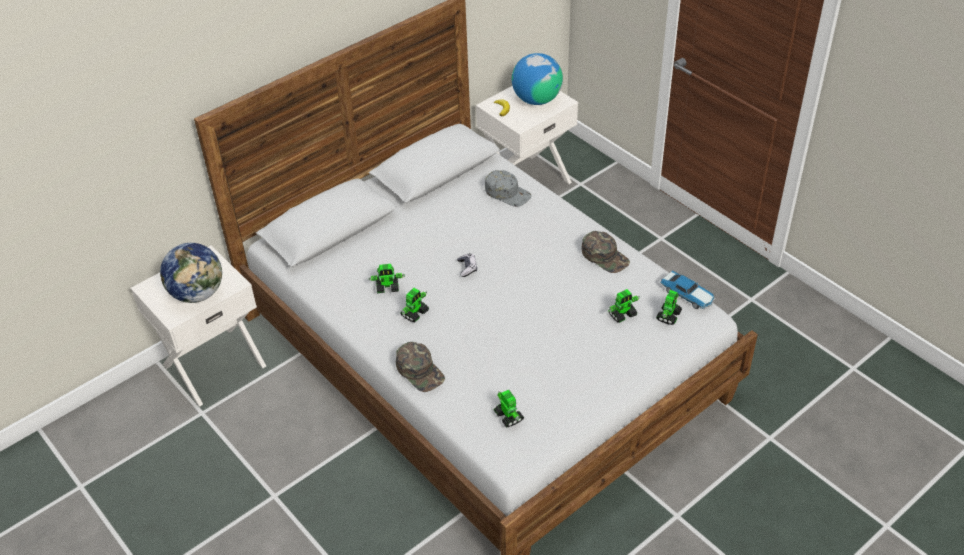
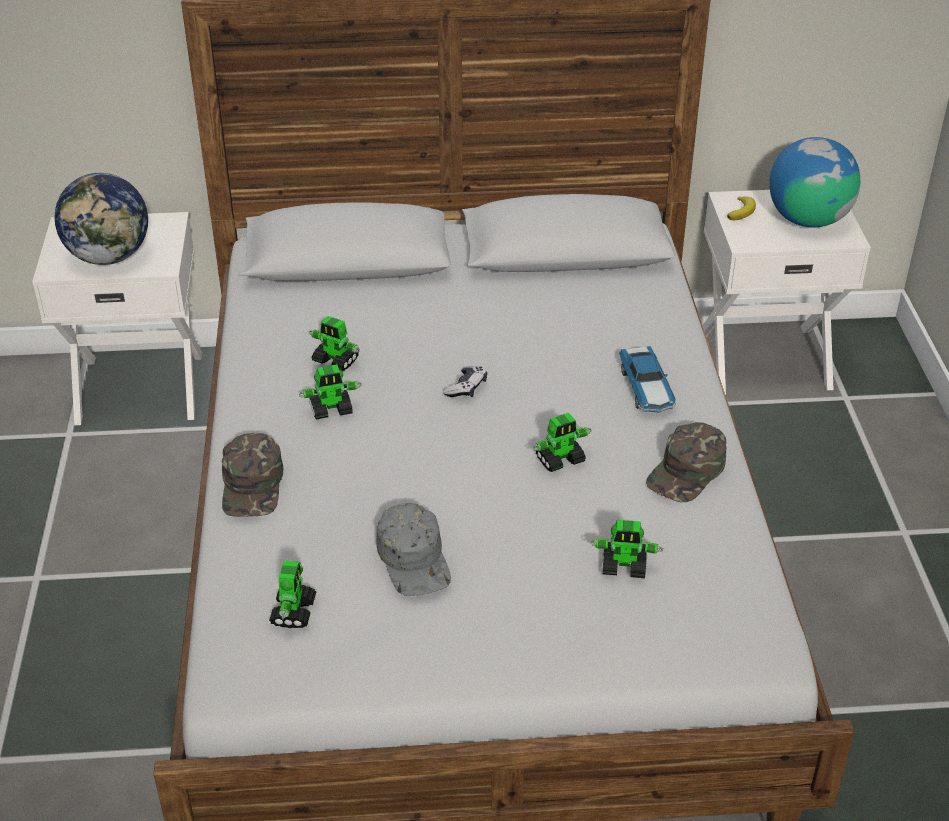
camera: 35 degrees right, 5 degrees down
grey cap [485,170,532,207] -> grey cap moved to [376,503,451,596]
green cap [581,231,630,273] -> green cap turned 45 degrees clockwise [646,422,727,502]
toy robot [656,290,682,325] -> toy robot moved to [532,413,592,472]
toy car [660,270,716,309] -> toy car moved to [619,346,676,413]

